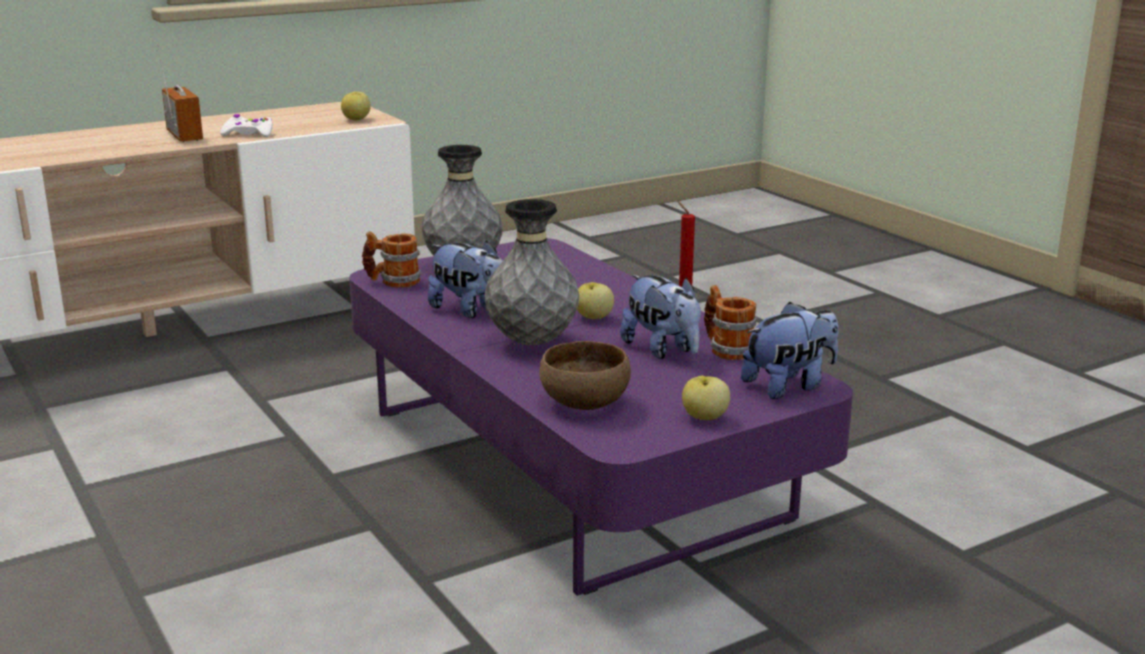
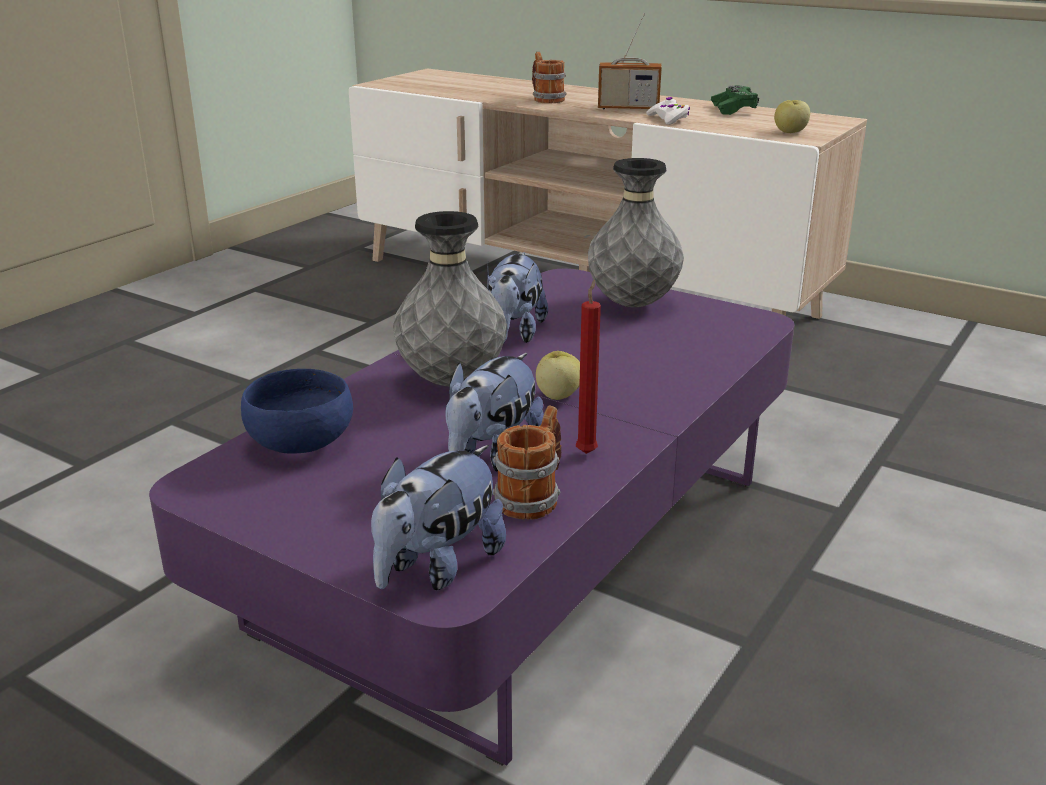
camera: 65 degrees right, 5 degrees up
radio [157,43,203,142] -> radio turned 60 degrees clockwise [598,13,662,109]
mug [362,231,422,288] -> mug moved to [532,52,567,103]
brown bowl [539,341,631,410] -> blue bowl [241,369,353,454]
apple [682,376,730,420] -> none
plush toy [741,302,839,399] -> plush toy turned 90 degrees clockwise [371,445,506,590]
none -> green game controller [711,86,759,115]

